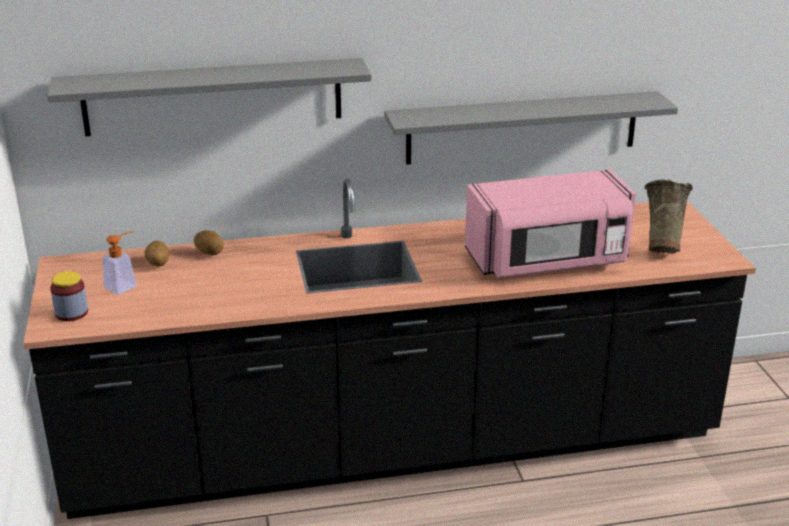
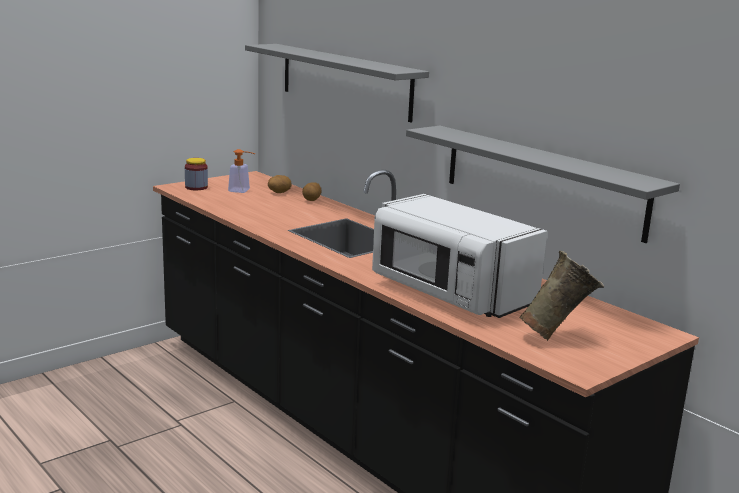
camera: 60 degrees right, 10 degrees down
pink microwave [465,169,636,278] -> white microwave [372,194,547,318]

